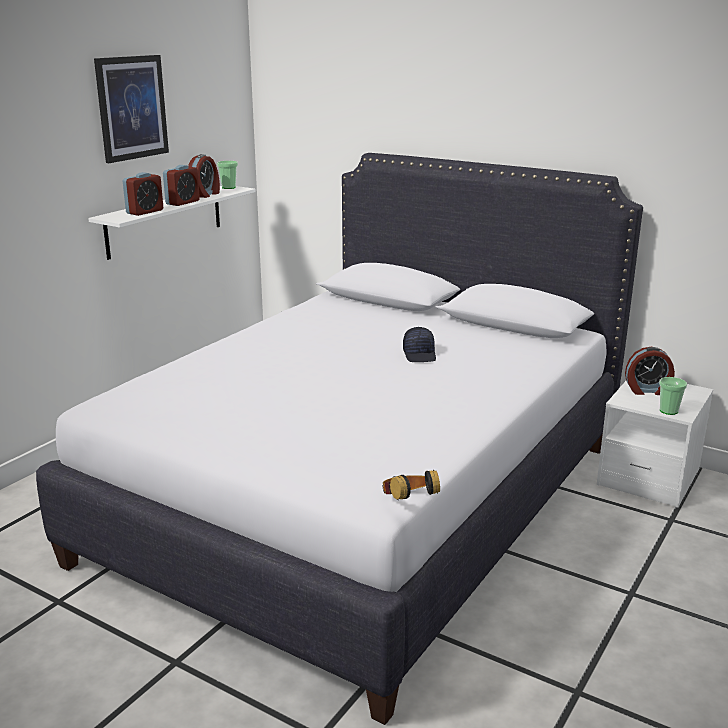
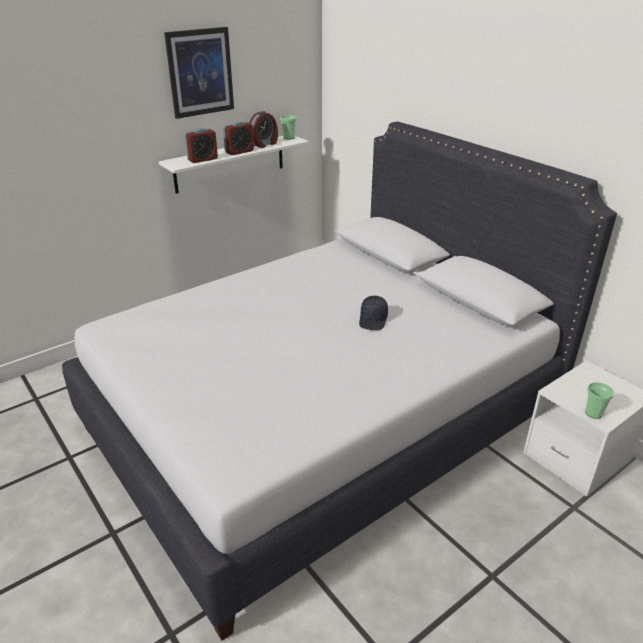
camera: 20 degrees right, 10 degrees up
headphones [382,470,440,500] -> none
alarm clock [625,347,675,395] -> none

